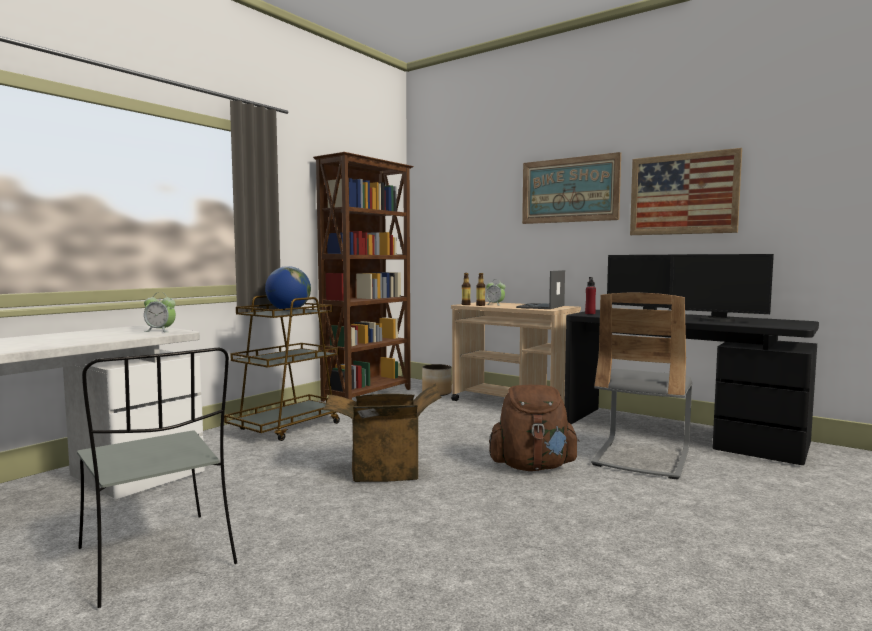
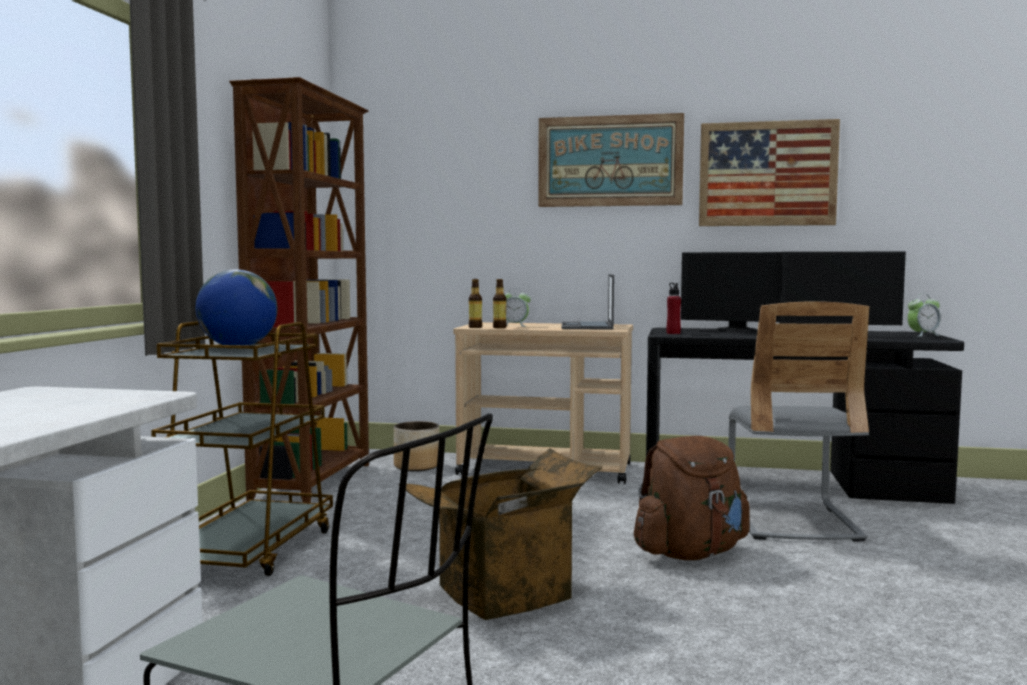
camera: 25 degrees left, 0 degrees up
alarm clock [144,292,176,332] -> alarm clock moved to [907,294,941,337]

